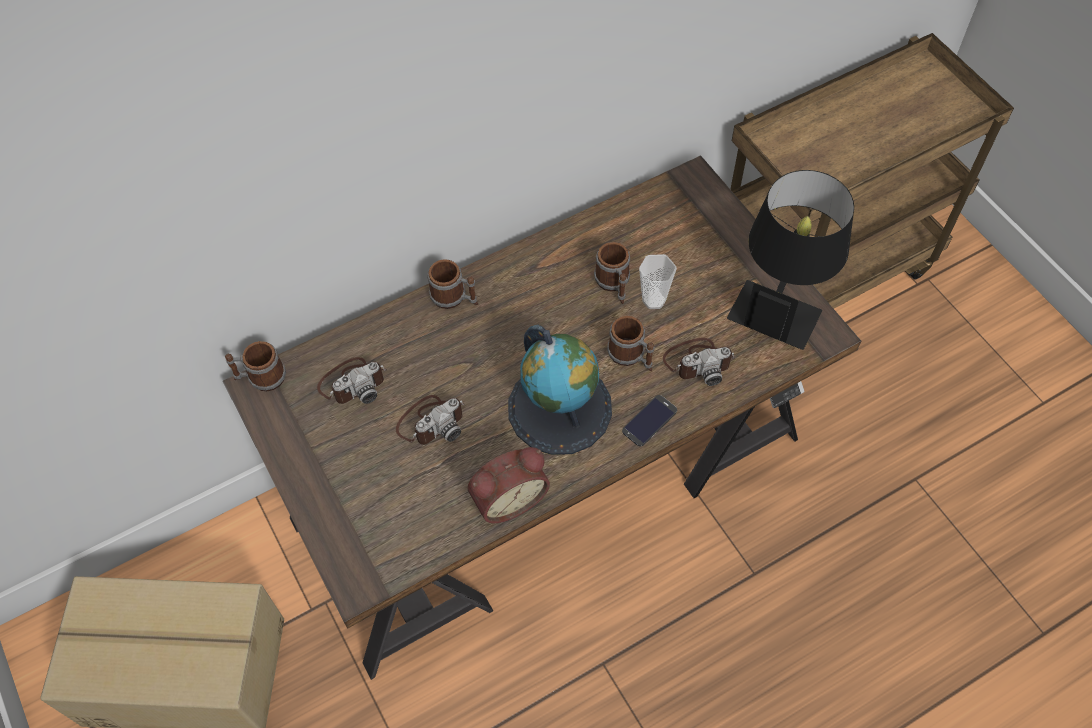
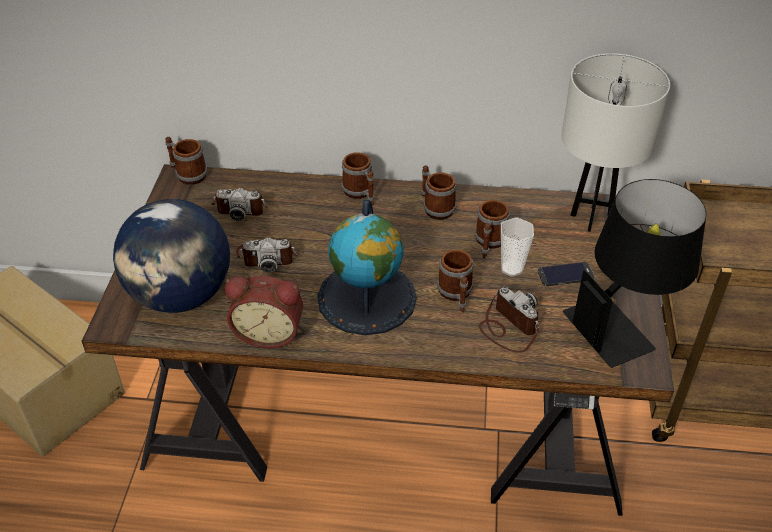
camera: 35 degrees right, 15 degrees down
phone [622,395,677,446] -> phone moved to [538,262,594,286]
camera [663,338,735,386] -> camera turned 150 degrees counterclockwise [479,287,540,353]
none -> globe [113,199,230,313]
none -> mug [421,165,456,220]
none -> white table lamp [561,53,670,232]

